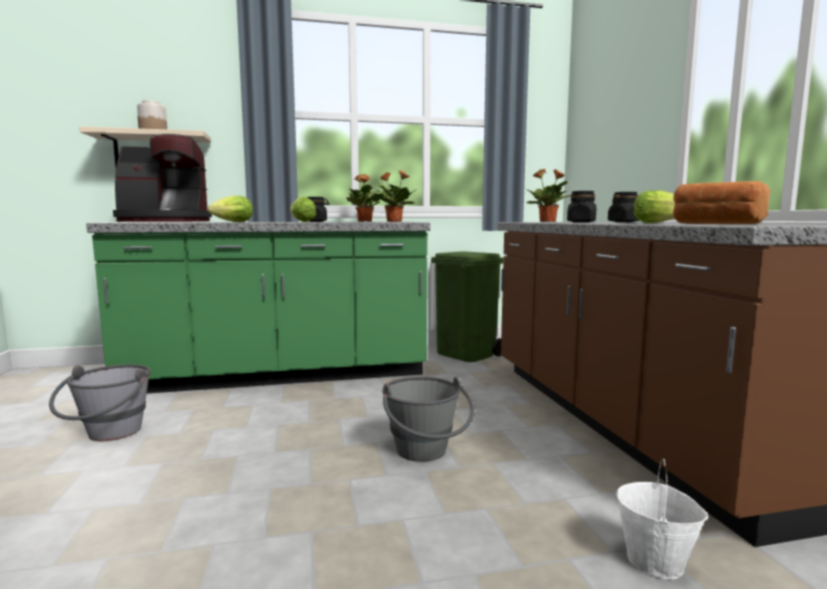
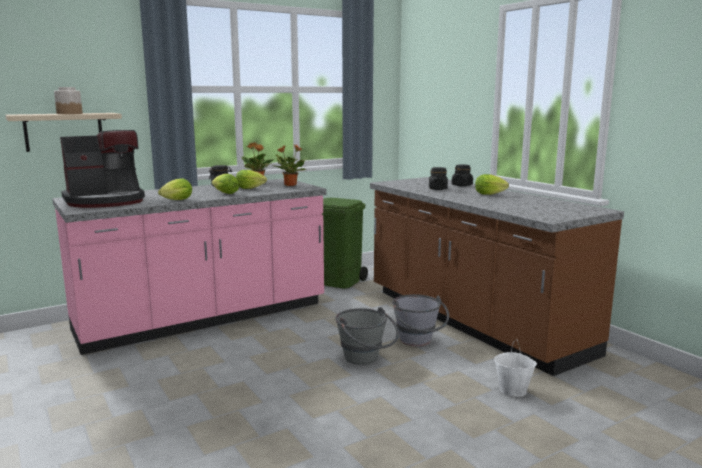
camera: 20 degrees left, 5 degrees up
grey bucket [49,364,151,441] -> grey bucket moved to [392,294,449,346]
green counter [86,222,430,394] -> pink counter [52,178,327,355]
potted plant [526,169,571,222] -> none
bread [673,181,771,224] -> none
none -> lettuce [236,170,267,189]

